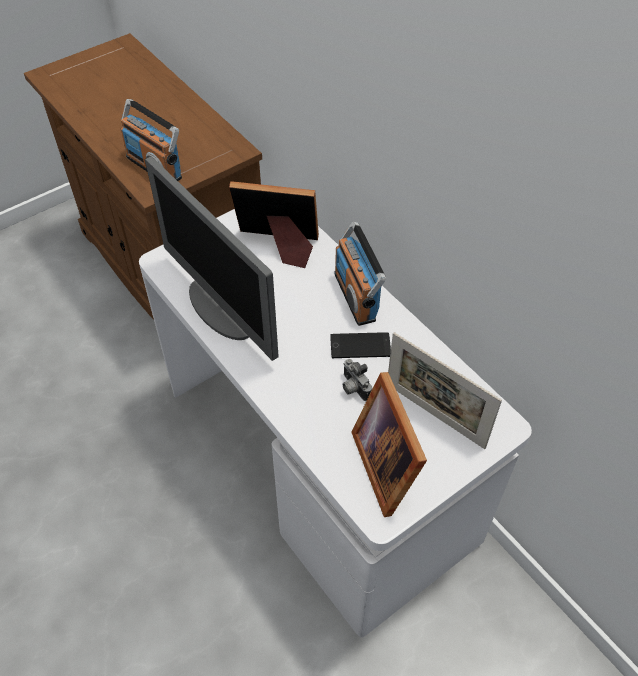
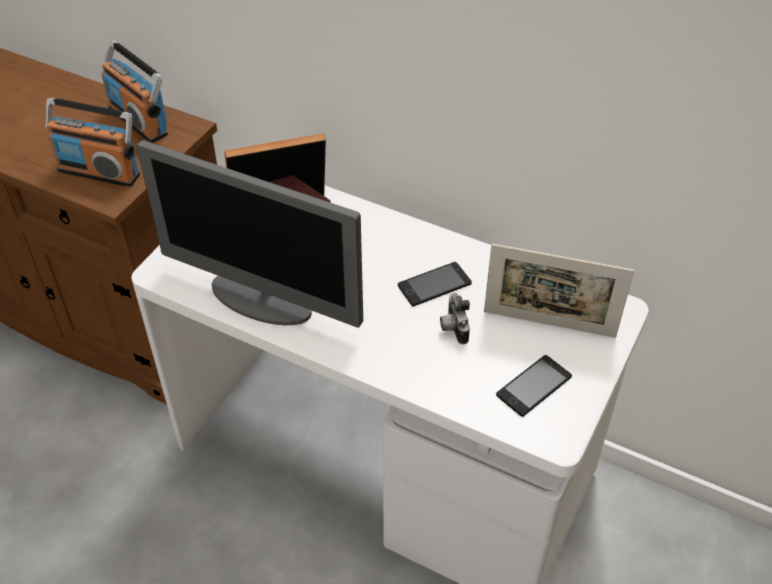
camera: 25 degrees left, 5 degrees down
radio [335,222,386,326] -> radio moved to [102,41,168,143]
camera [342,359,372,401] -> camera turned 45 degrees clockwise [440,293,470,344]
picture frame [351,372,427,517] -> phone [496,355,572,417]

